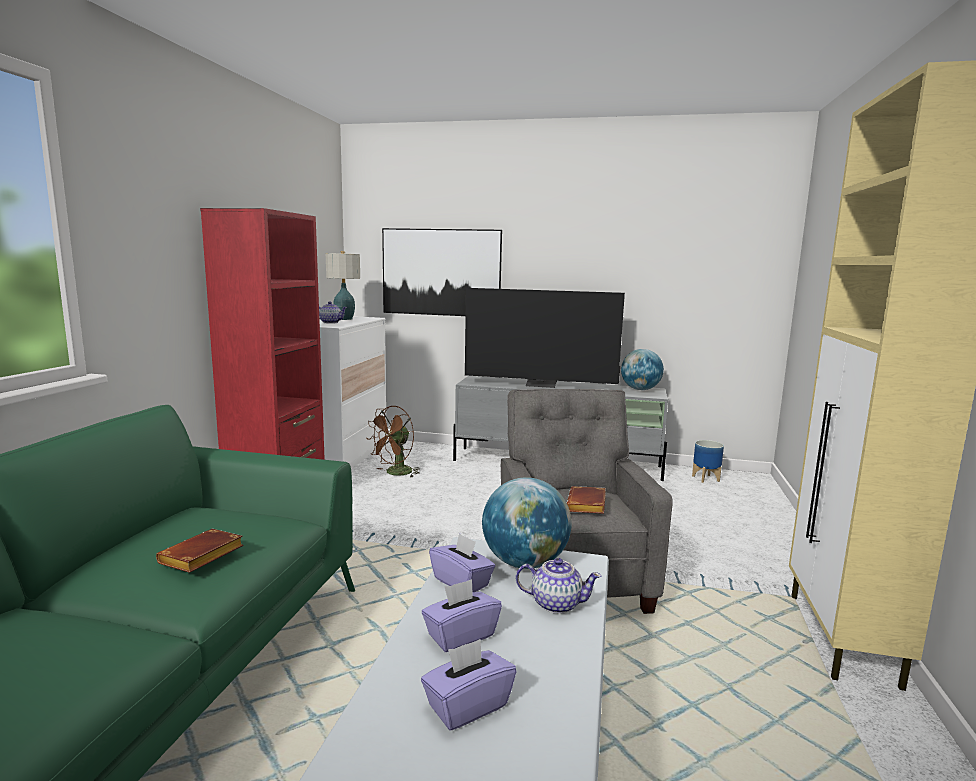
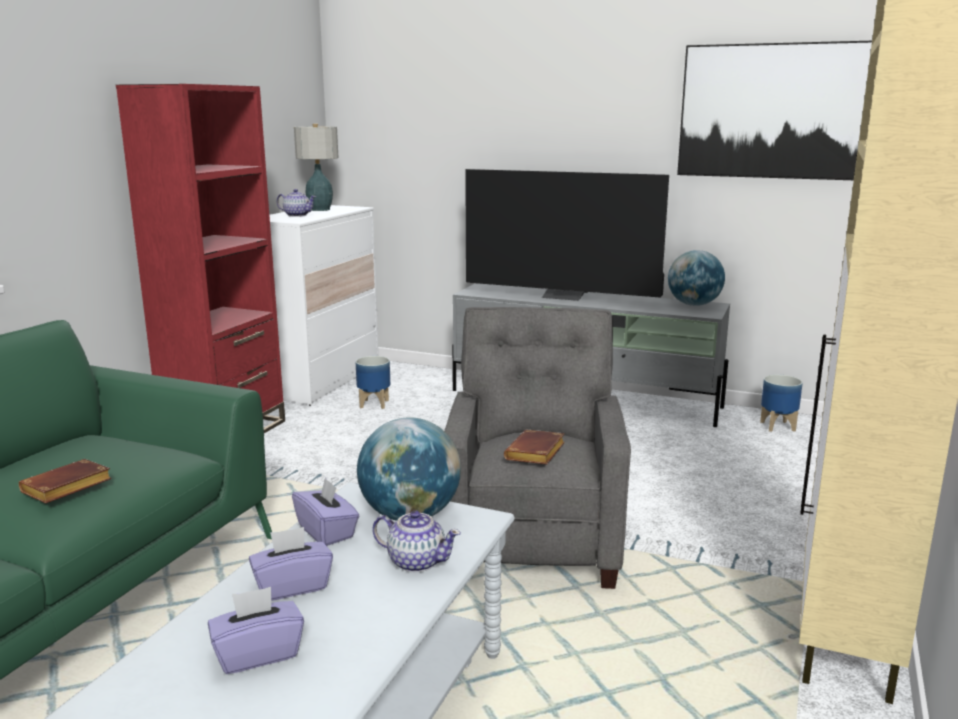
camera: 10 degrees right, 5 degrees up
brown fan [366,406,420,477] -> planter [356,356,390,409]
picture [382,228,502,316] -> picture moved to [677,41,872,180]

